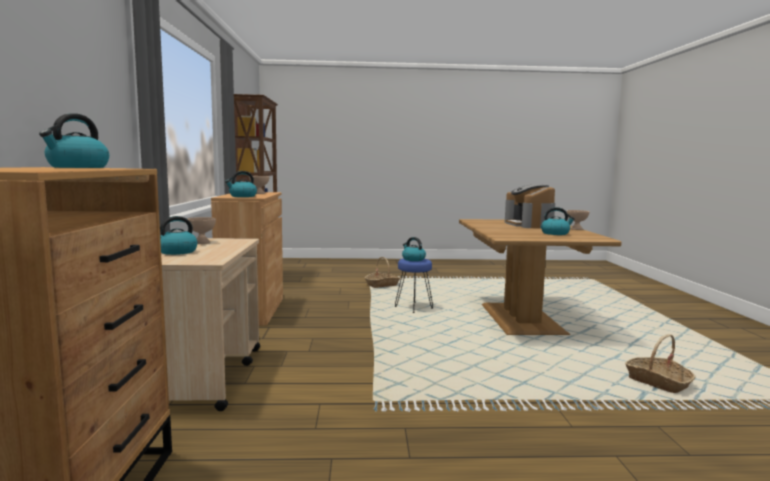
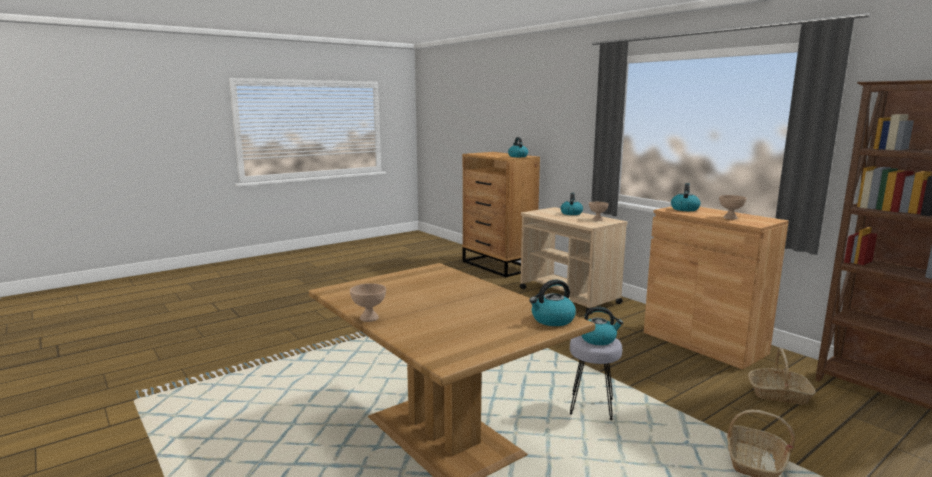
camera: 145 degrees right, 5 degrees up
blue stool [395,259,433,313] -> grey stool [570,336,622,420]
coffee machine [505,185,555,228] -> none
kettle [541,207,575,235] -> kettle moved to [529,279,576,326]
basket [625,334,695,393] -> basket moved to [748,348,816,405]

